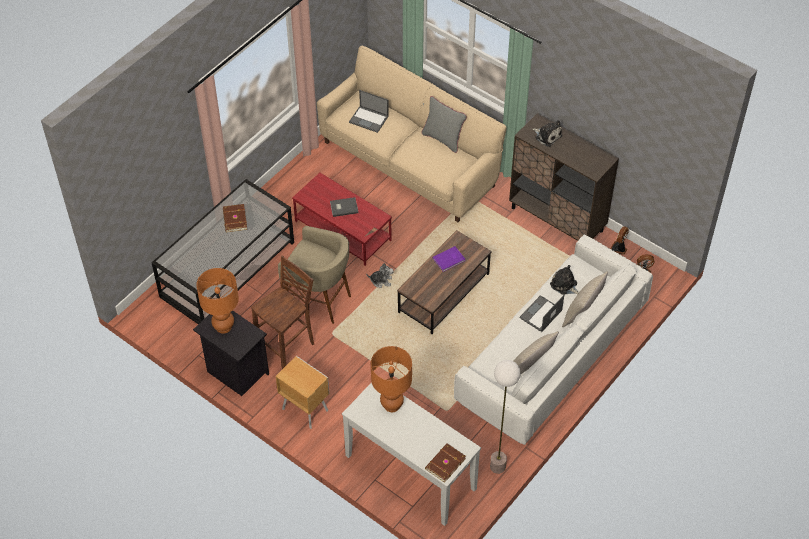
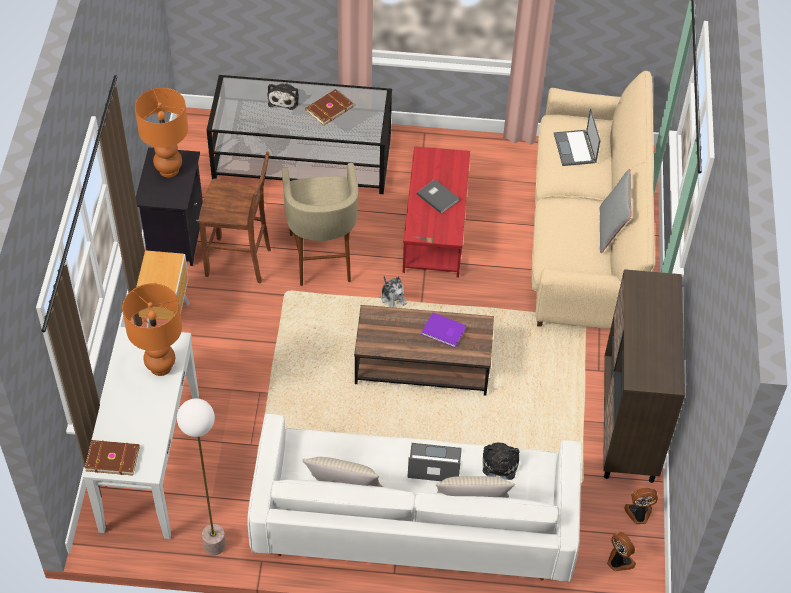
camera: 55 degrees right, 0 degrees up
plush toy [532,120,563,147] -> plush toy moved to [267,83,299,110]

